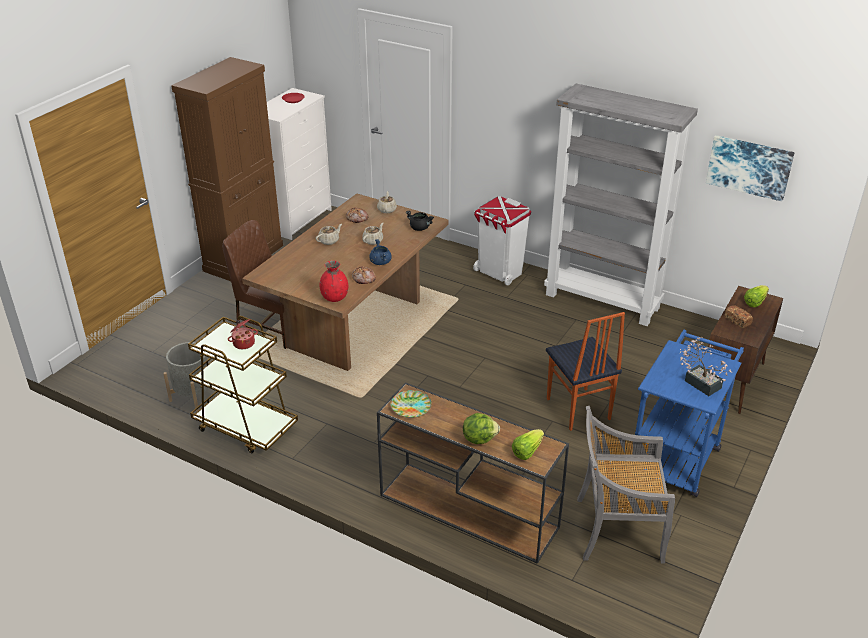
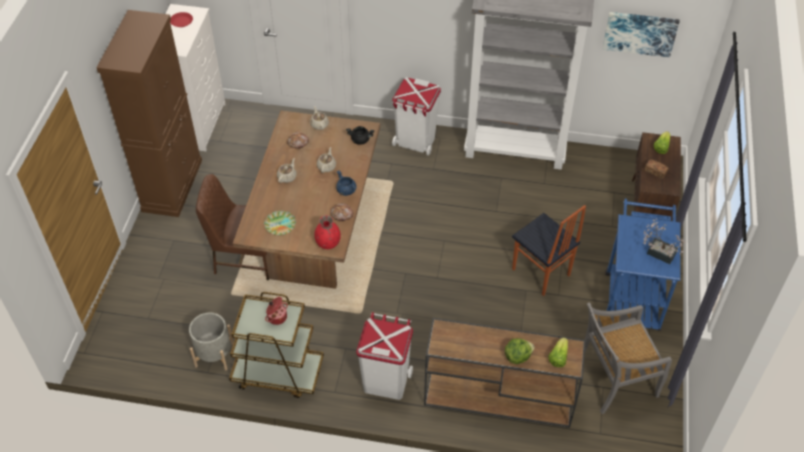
camera: 20 degrees left, 15 degrees up
plate [391,390,432,418] -> plate moved to [264,211,296,235]
none -> white trash can [356,312,413,400]

